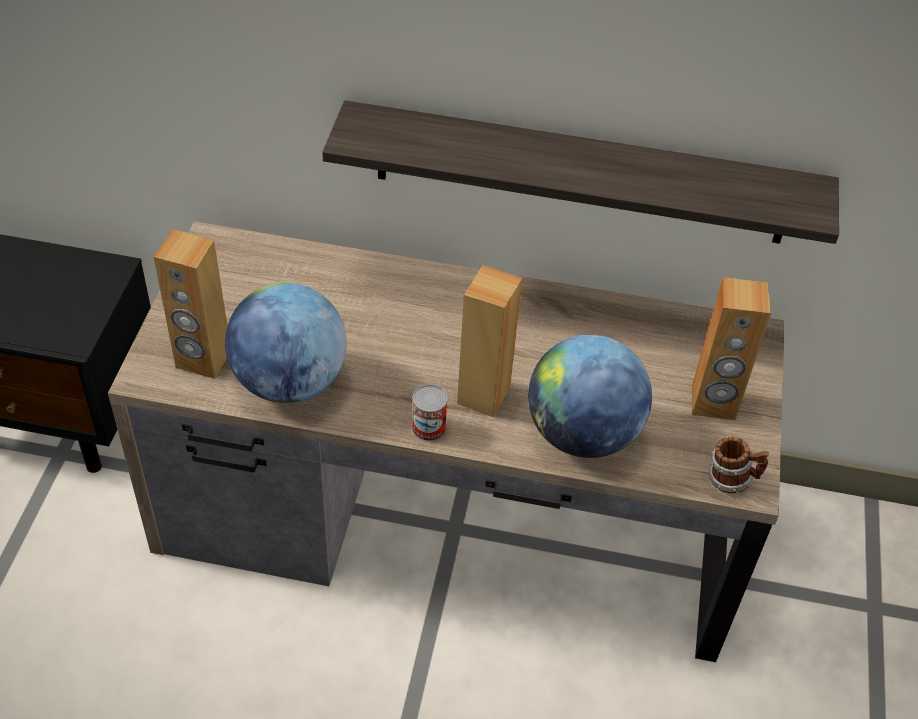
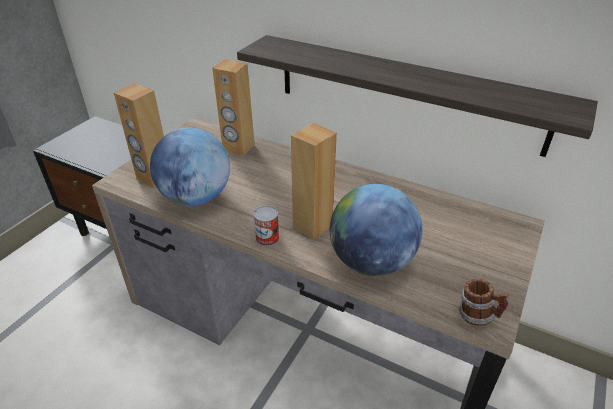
camera: 20 degrees right, 10 degrees down
brown speaker [692,277,771,420] -> brown speaker moved to [212,59,255,156]

